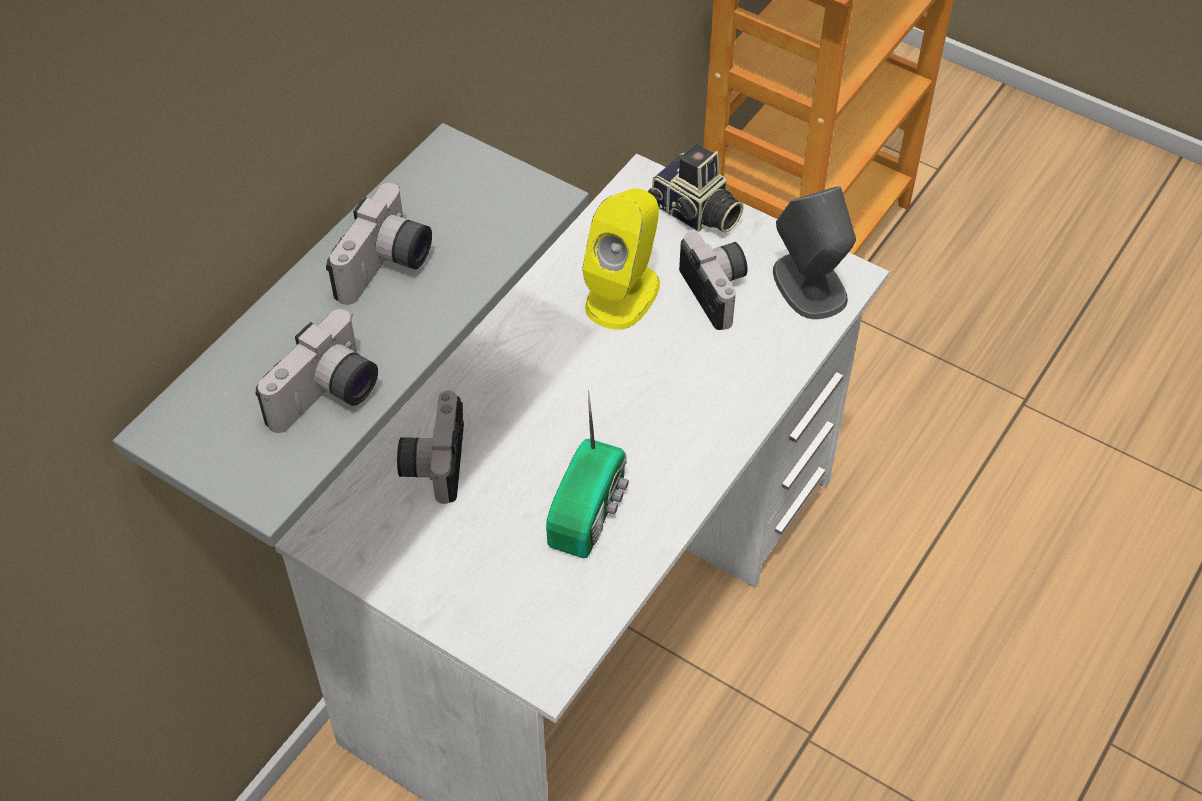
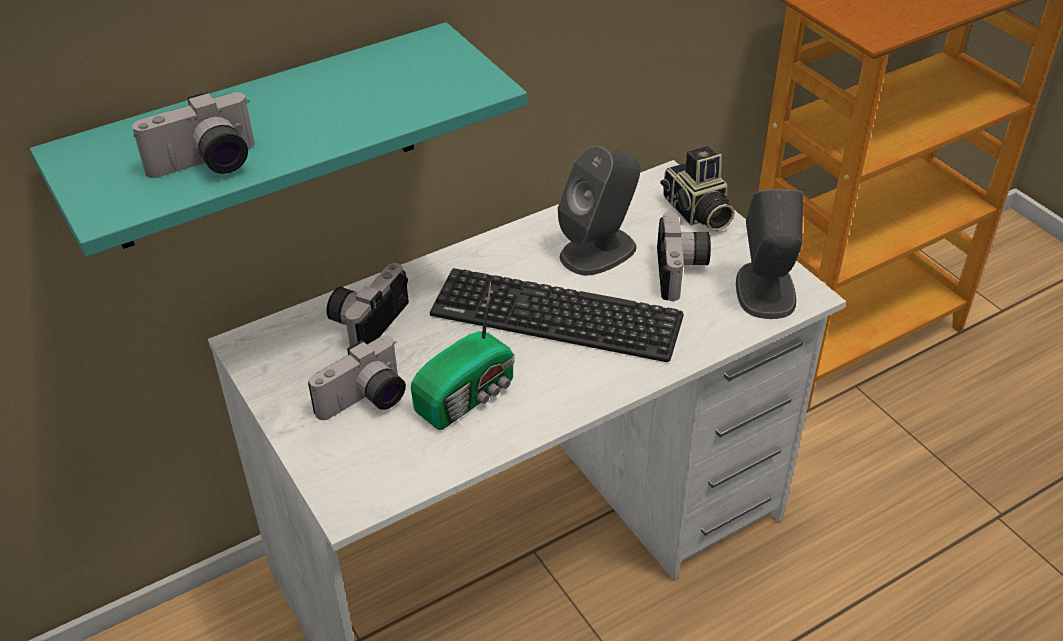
camera: 25 degrees right, 10 degrees down
grey shelf [113,123,589,547] -> turquoise shelf [30,22,527,257]
camera [326,183,432,305] -> camera moved to [308,336,406,420]
yellow speaker [582,189,660,330] -> grey speaker [558,146,640,276]
none -> keyboard [430,268,684,362]

